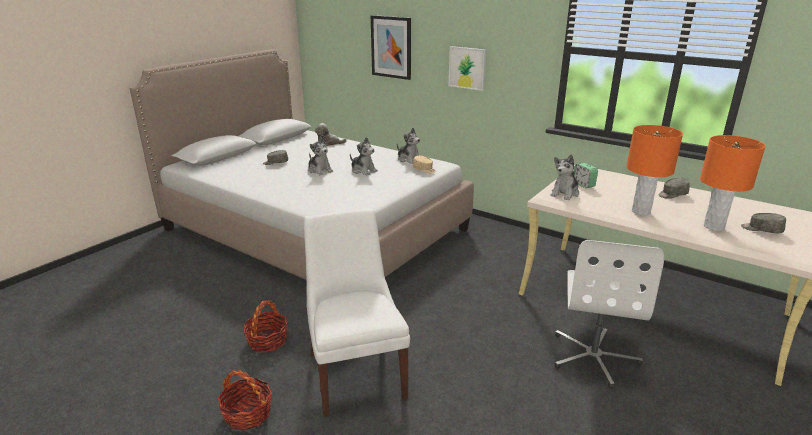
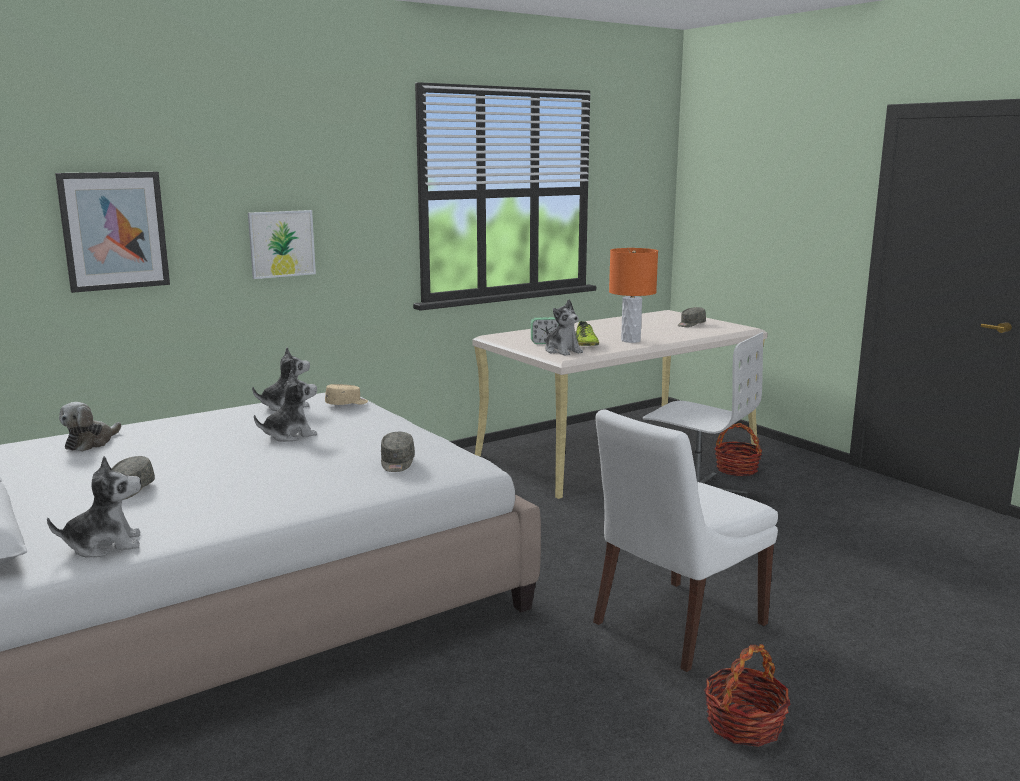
camera: 70 degrees left, 10 degrees down
basket [243,300,288,353] -> basket moved to [715,423,762,476]
white chair [304,209,410,417] -> white chair turned 45 degrees counterclockwise [593,409,778,672]
plush toy [308,137,333,175] -> plush toy moved to [47,456,141,557]
grey cap [658,178,689,199] -> grey cap moved to [381,432,415,472]
orange table lamp [700,135,766,231] -> none
none -> shoe [576,321,599,346]

